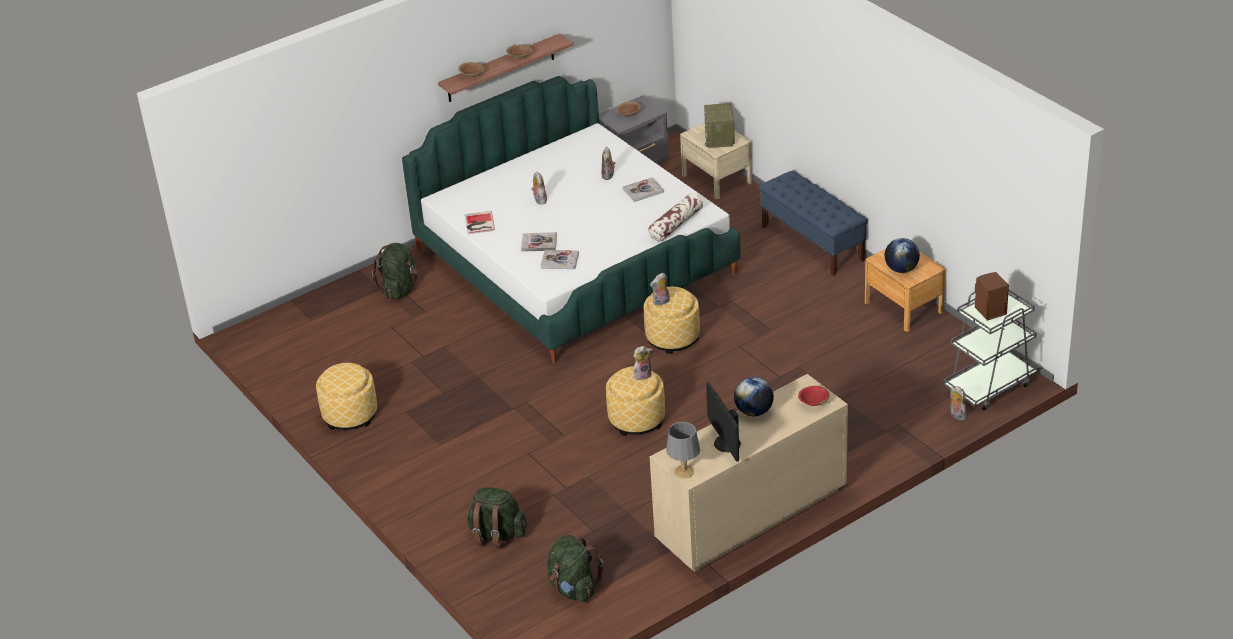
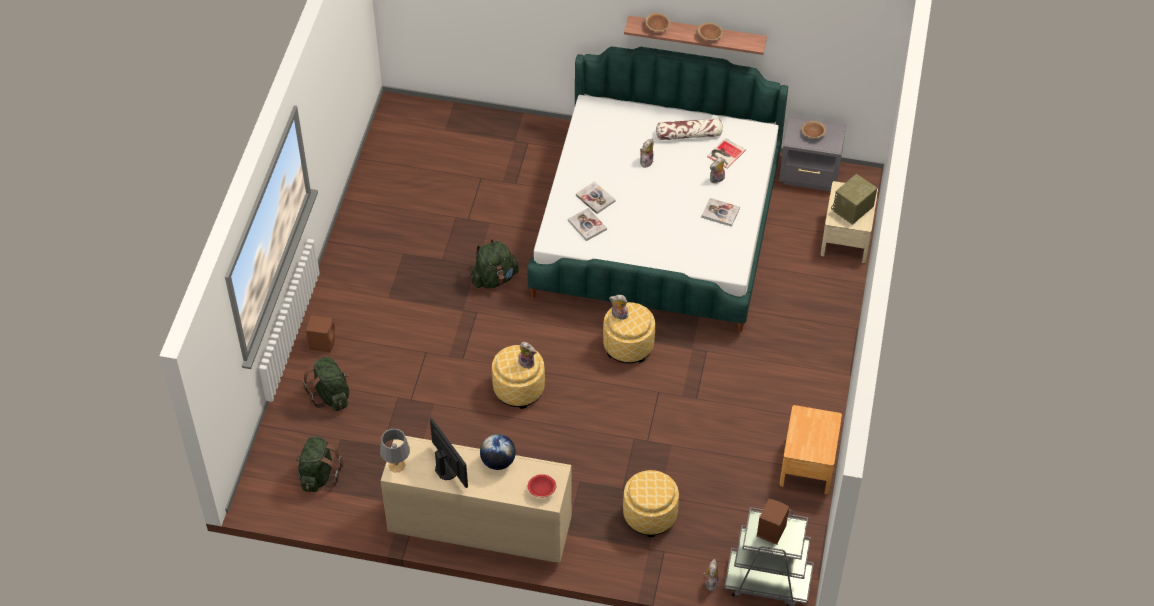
camera: 45 degrees right, 15 degrees up
ottoman [316,363,377,430] -> ottoman moved to [623,470,679,537]
green backpack [372,243,418,300] -> green backpack moved to [470,238,519,289]
book [465,211,495,234] -> book moved to [707,138,746,169]
pillow [648,193,703,241] -> pillow moved to [656,118,723,140]
monitor [706,382,741,462] -> monitor turned 120 degrees clockwise [430,418,468,488]
blue bench [759,171,868,276] -> none
globe [885,238,920,273] -> none
none -> brown speaker [306,315,335,353]

